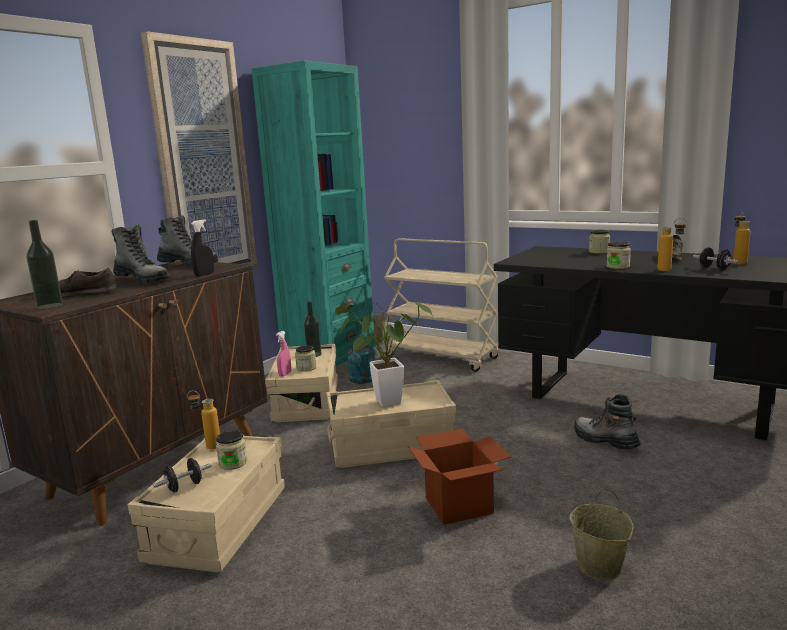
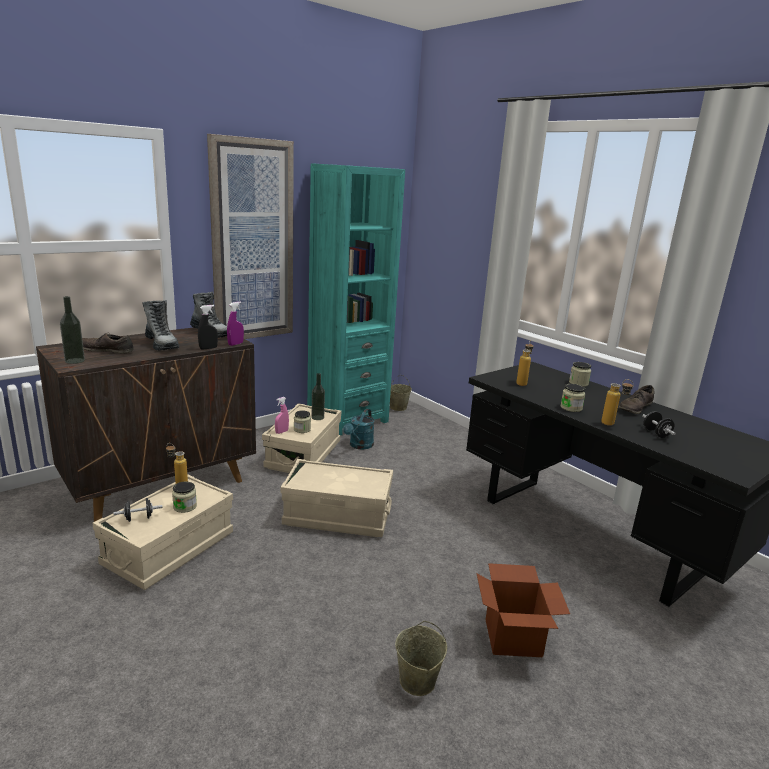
camera: 15 degrees right, 5 degrees up
potted plant [335,301,433,407] -> none
beige cart [384,238,500,372] -> none
cardboard box [408,428,511,525] -> cardboard box moved to [477,563,570,657]
boot [574,394,641,450] -> none
bottle [733,211,750,265] -> bottle moved to [516,340,533,386]
none -> purple spray bottle [227,302,244,346]

